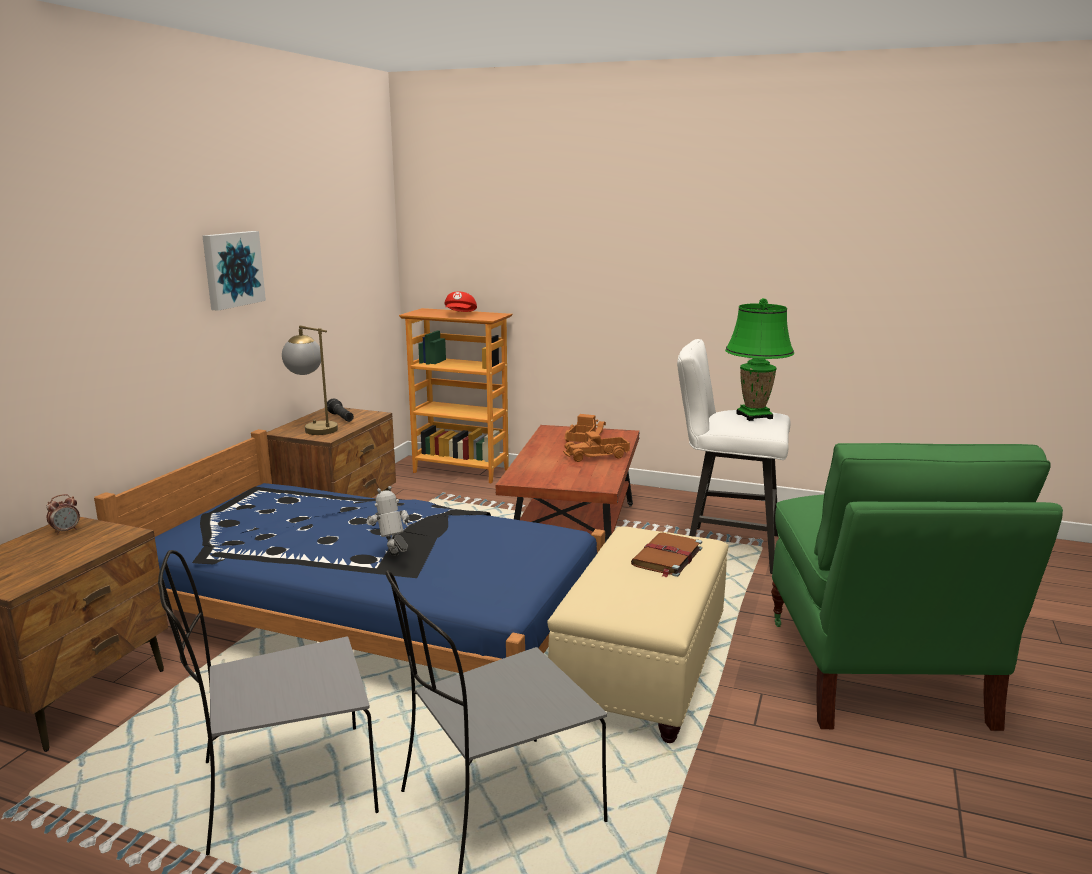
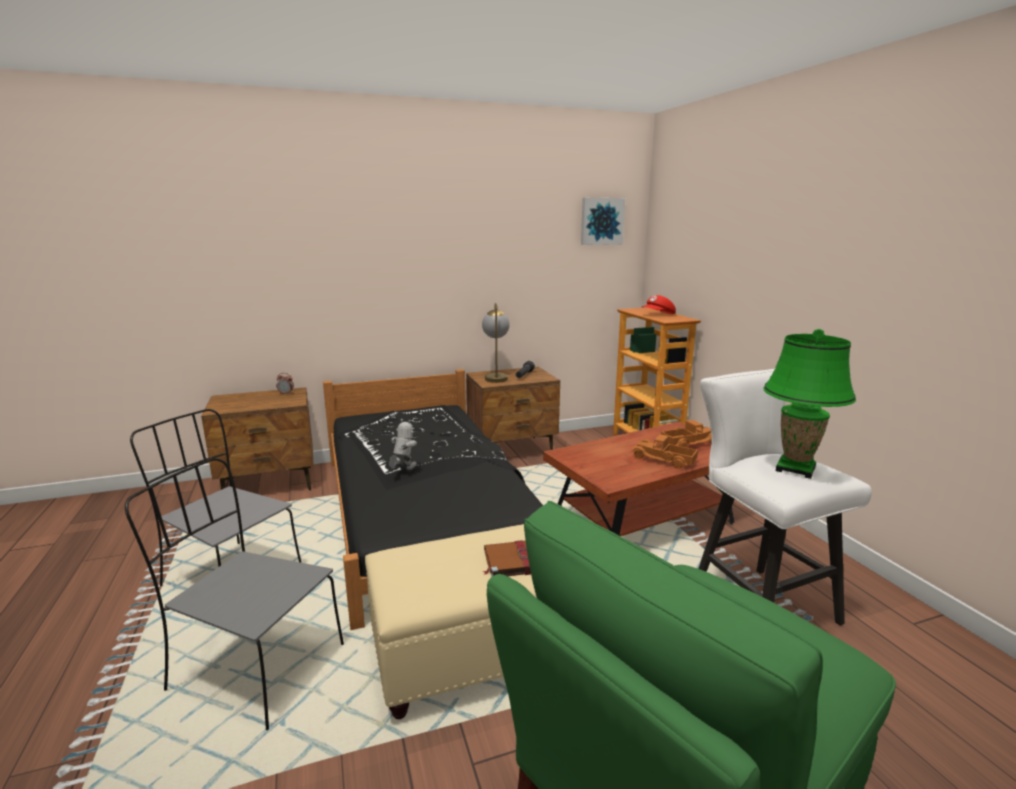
camera: 50 degrees right, 0 degrees up
blue bed [94,429,605,673] -> black bed [323,369,543,630]
picture [203,231,266,311] -> picture moved to [581,198,625,245]

